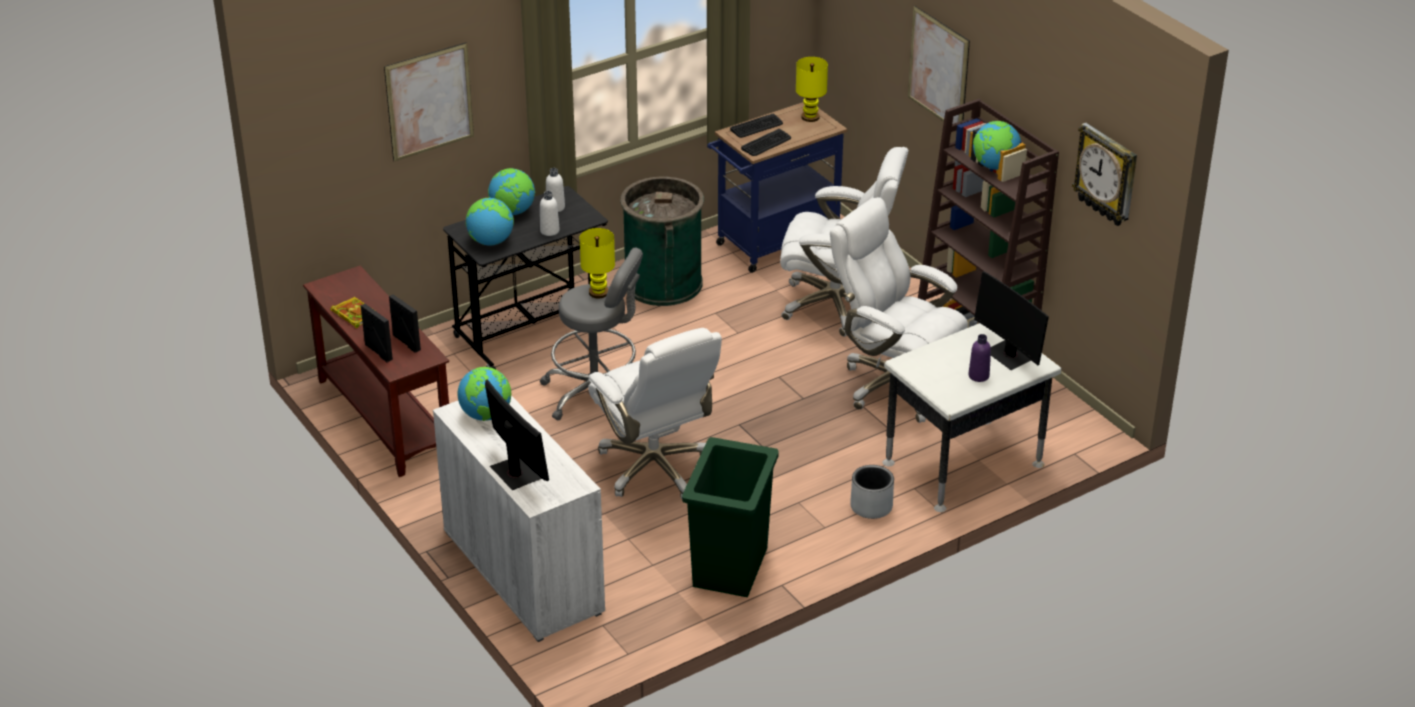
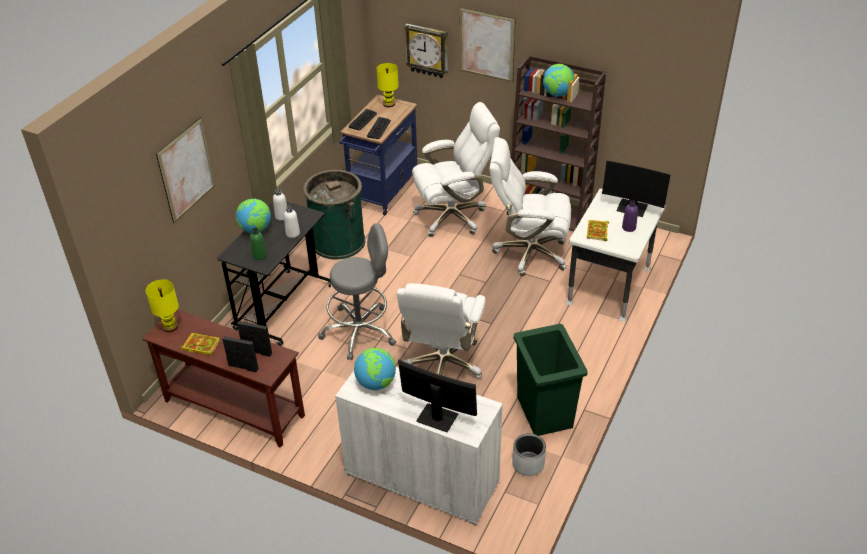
camera: 30 degrees left, 5 degrees up
globe [466,198,514,246] -> green bottle [250,228,267,260]
yellow table lamp [580,228,615,298] -> yellow table lamp moved to [146,279,179,332]
white office chair [588,328,722,499] -> white office chair turned 75 degrees clockwise [397,283,486,379]
grey planter [850,465,894,519] -> grey planter moved to [512,433,546,476]
wall clock [1072,123,1137,226] -> wall clock moved to [404,24,448,78]
none -> book [586,220,609,241]

